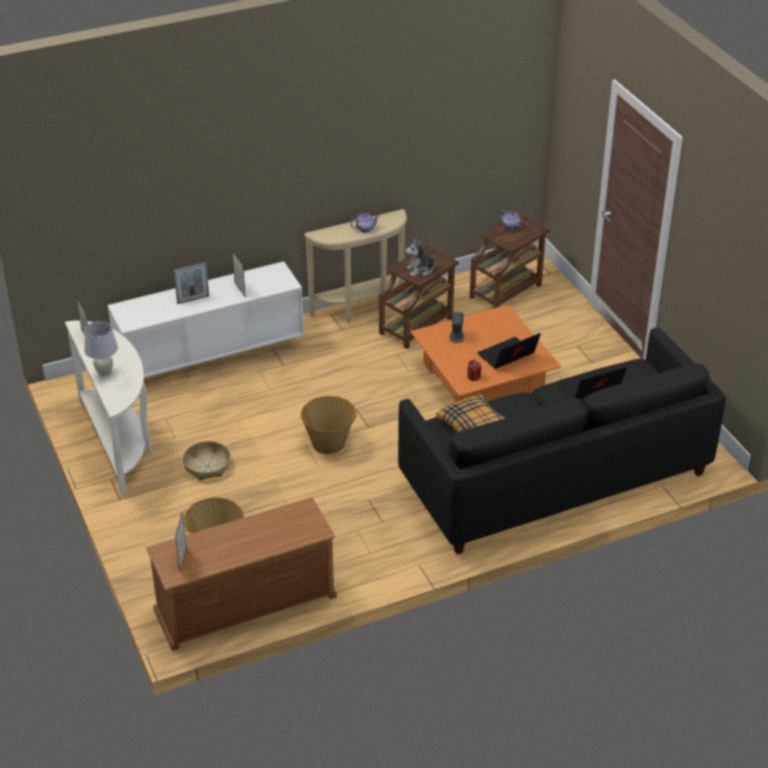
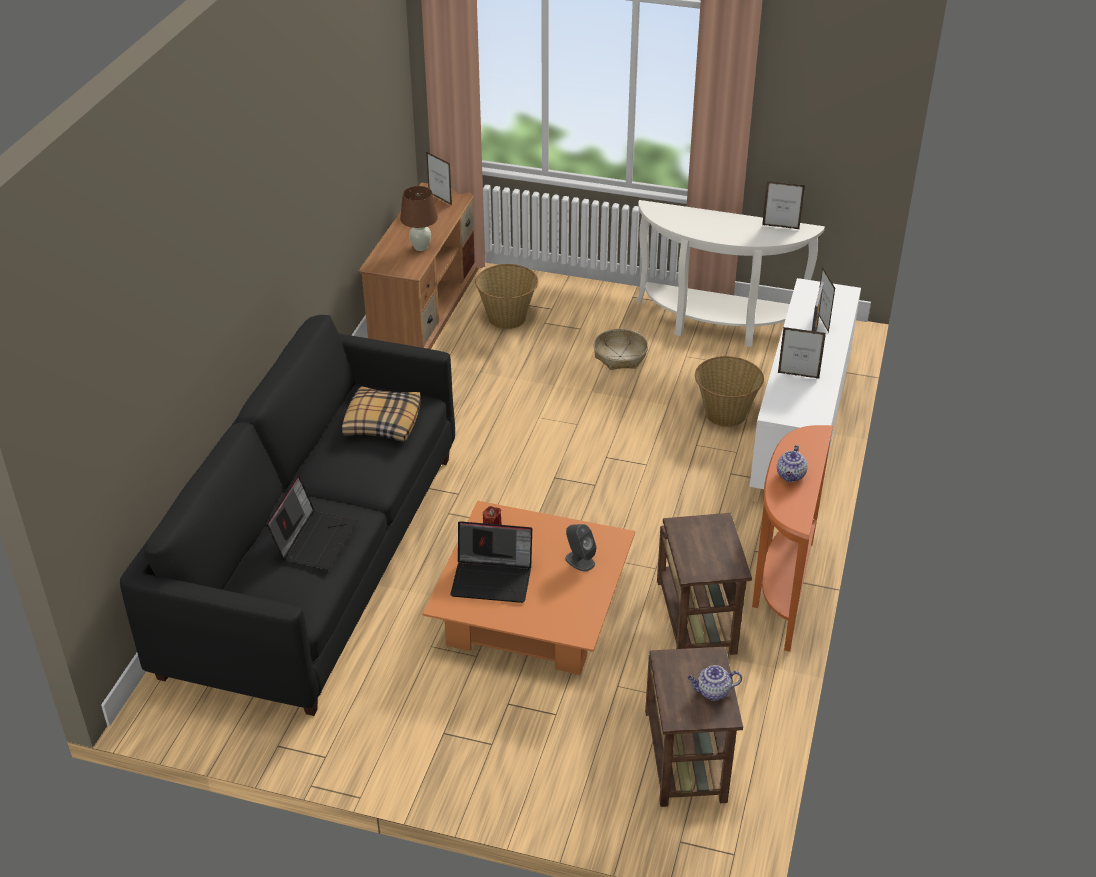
camera: 130 degrees right, 0 degrees up
white table lamp [84,321,118,376] -> none
basket [301,396,356,454] -> basket moved to [695,356,764,427]
beige console table [304,209,407,323] -> orange console table [752,425,833,652]
plush toy [405,238,439,276] -> none
laptop [477,333,541,369] -> laptop turned 90 degrees clockwise [450,521,532,603]
none -> brown table lamp [400,186,438,251]
none -> picture frame [819,266,835,333]

